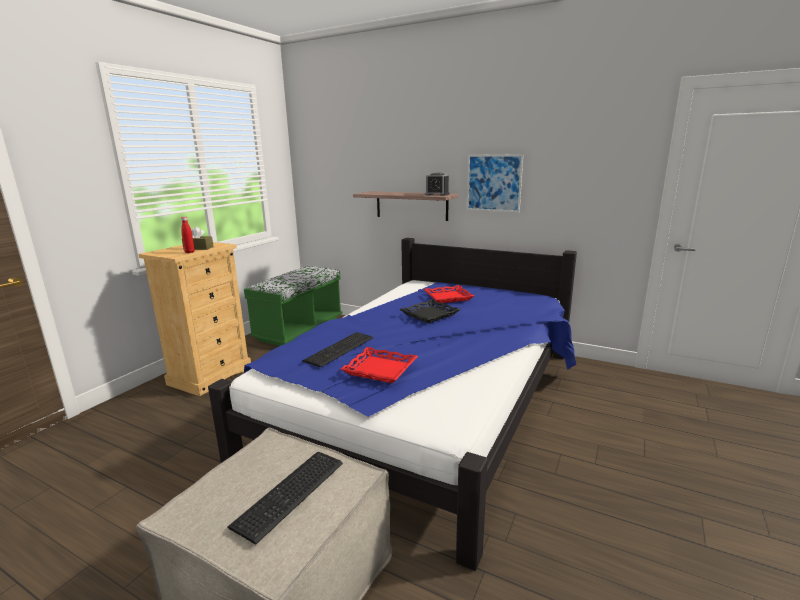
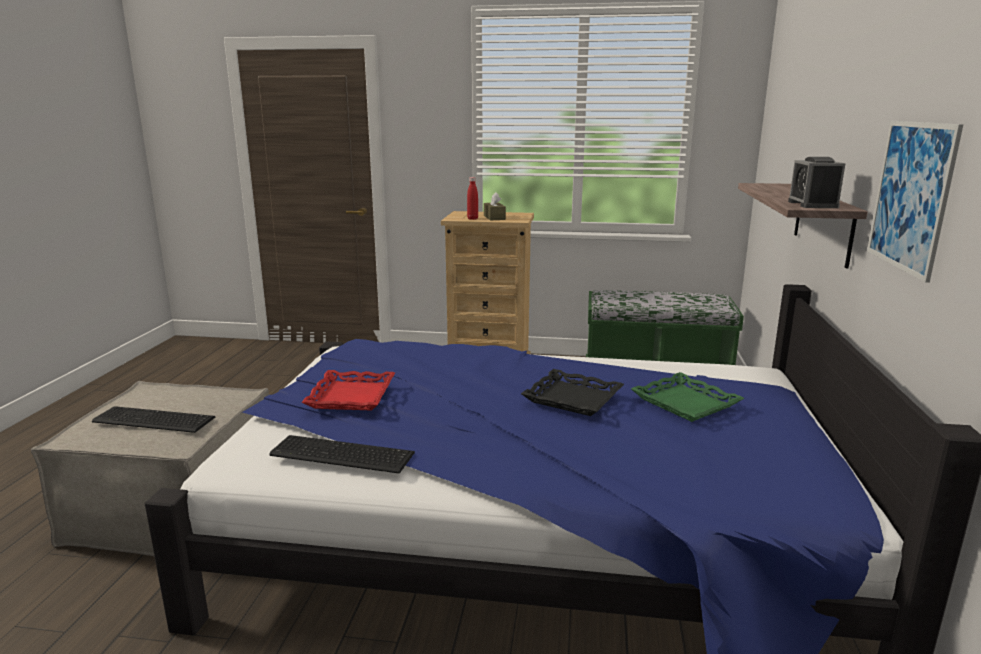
camera: 70 degrees right, 0 degrees up
keyboard [302,332,373,367] -> keyboard moved to [269,435,415,474]
red tray [424,285,474,303] -> green tray [631,372,744,422]

